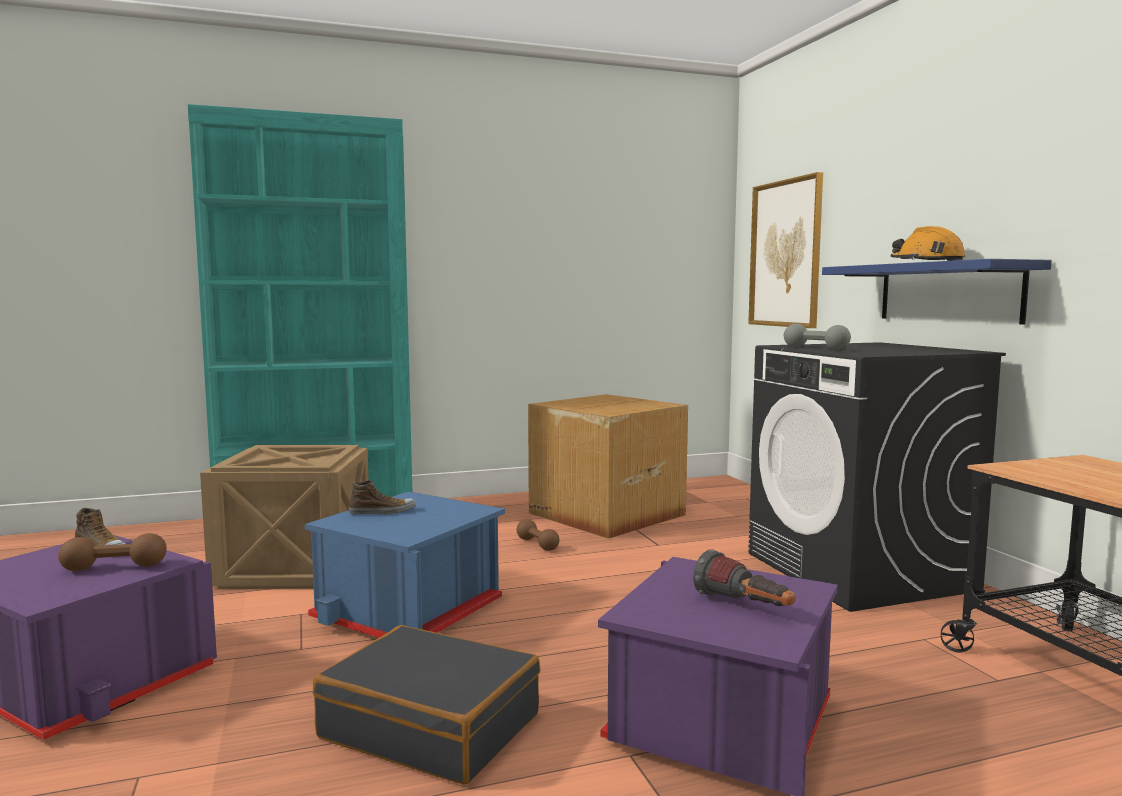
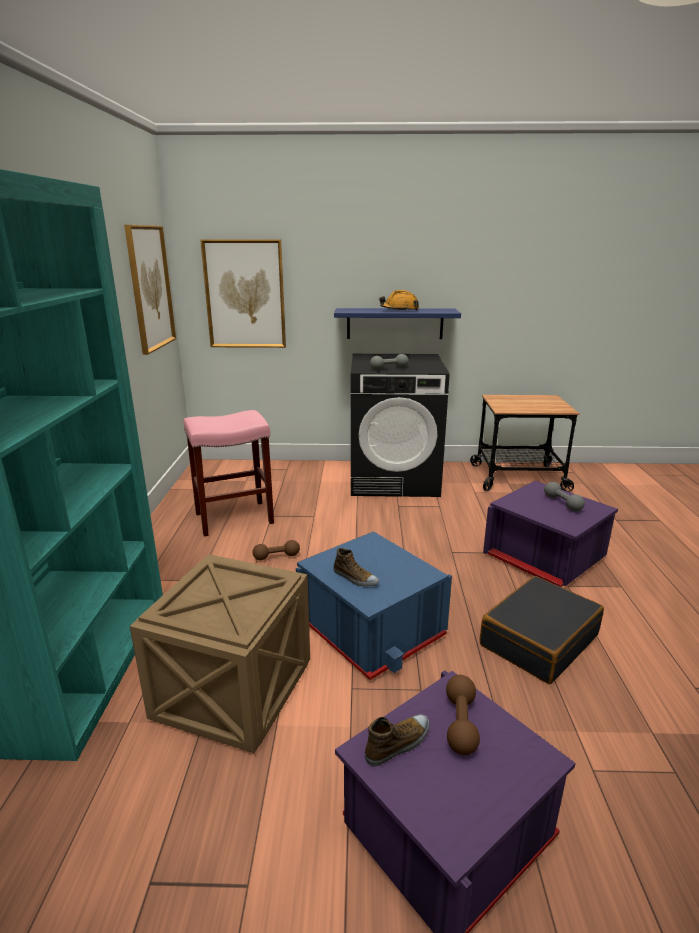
camera: 70 degrees left, 15 degrees up
shoe [349,480,416,515] -> shoe turned 120 degrees clockwise [333,548,379,587]
cardboard box [528,394,688,539] -> pink stool [184,410,274,537]
flashlight [693,549,795,606] -> grey dumbbell [544,482,585,512]
none -> picture [124,225,176,355]

